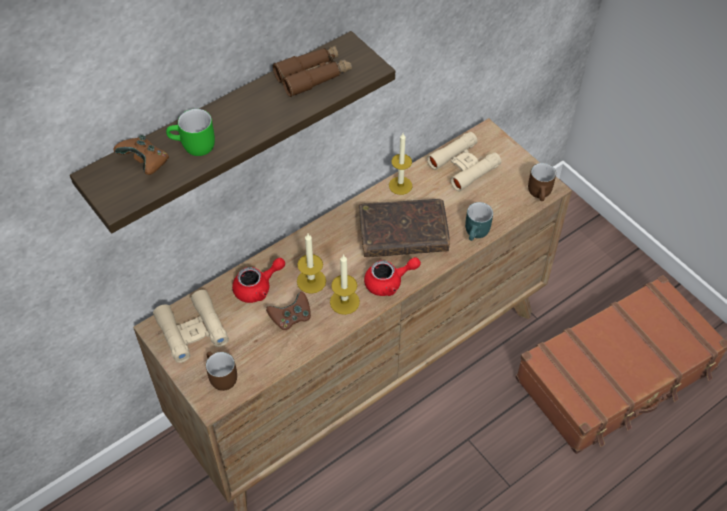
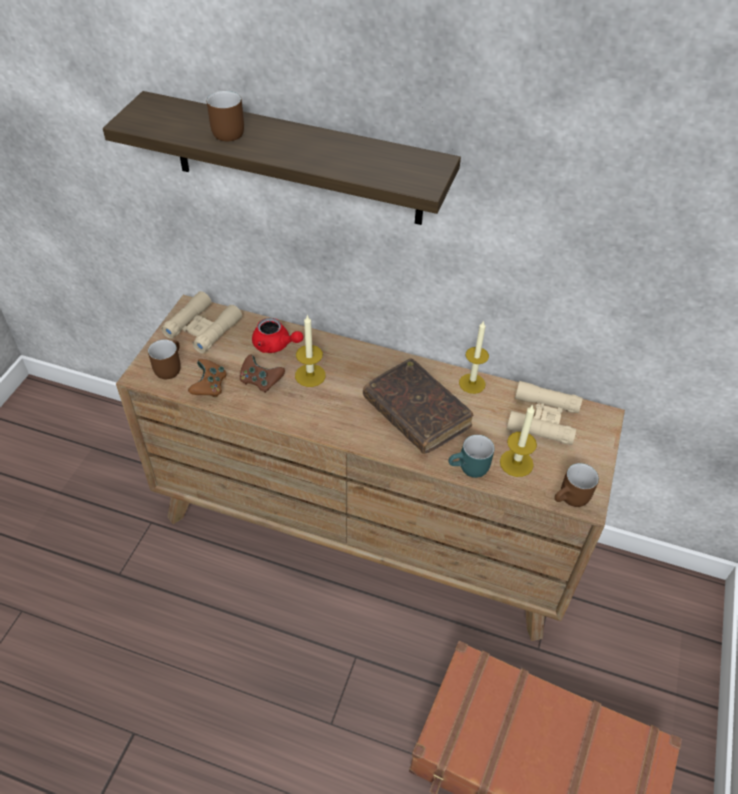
camera: 55 degrees right, 5 degrees down
brown game controller [113,135,169,175] -> brown game controller moved to [188,359,226,397]
green mug [166,109,215,156] -> brown mug [207,91,244,141]
brown binoculars [273,45,352,97] -> none
candle [330,254,360,315] -> candle moved to [500,404,537,477]
red teapot [364,257,421,296] -> none

